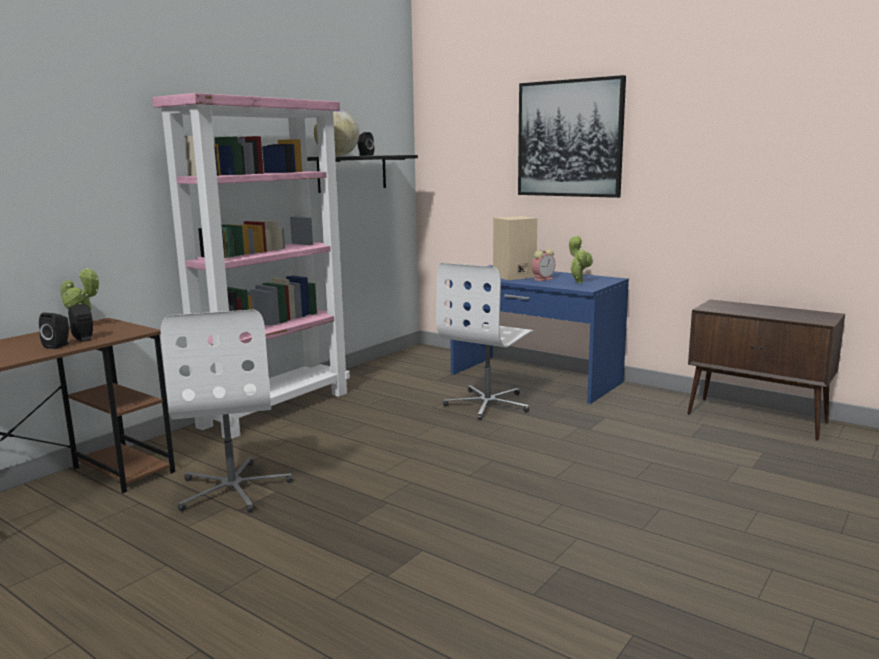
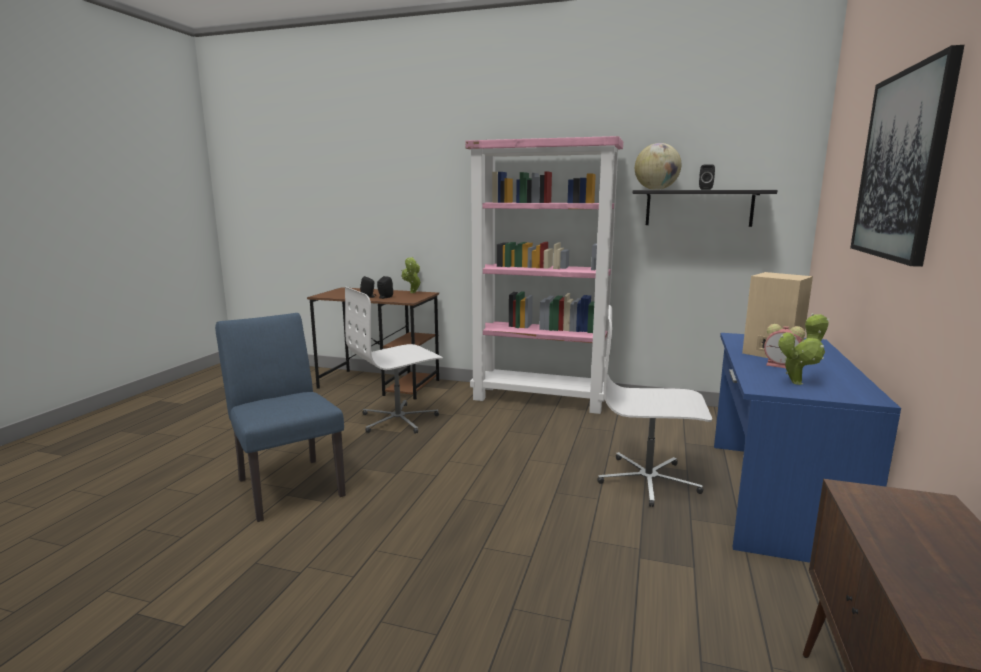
camera: 70 degrees right, 0 degrees up
none -> blue chair [215,313,346,522]

